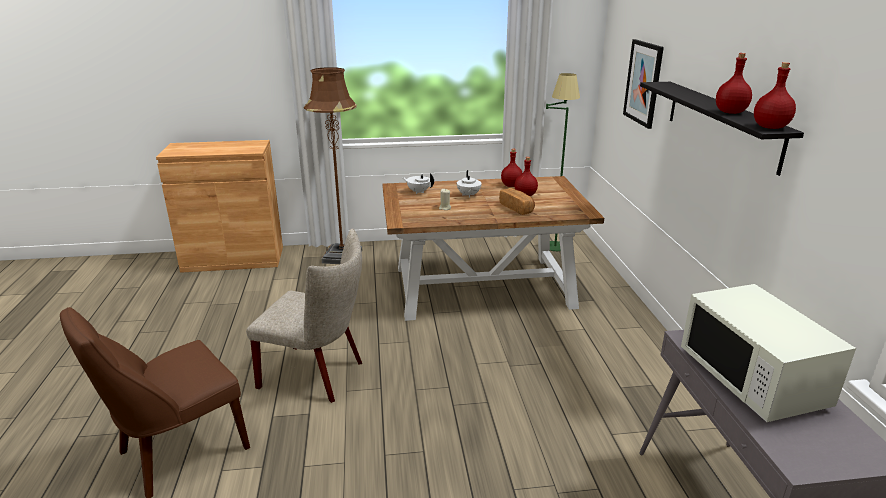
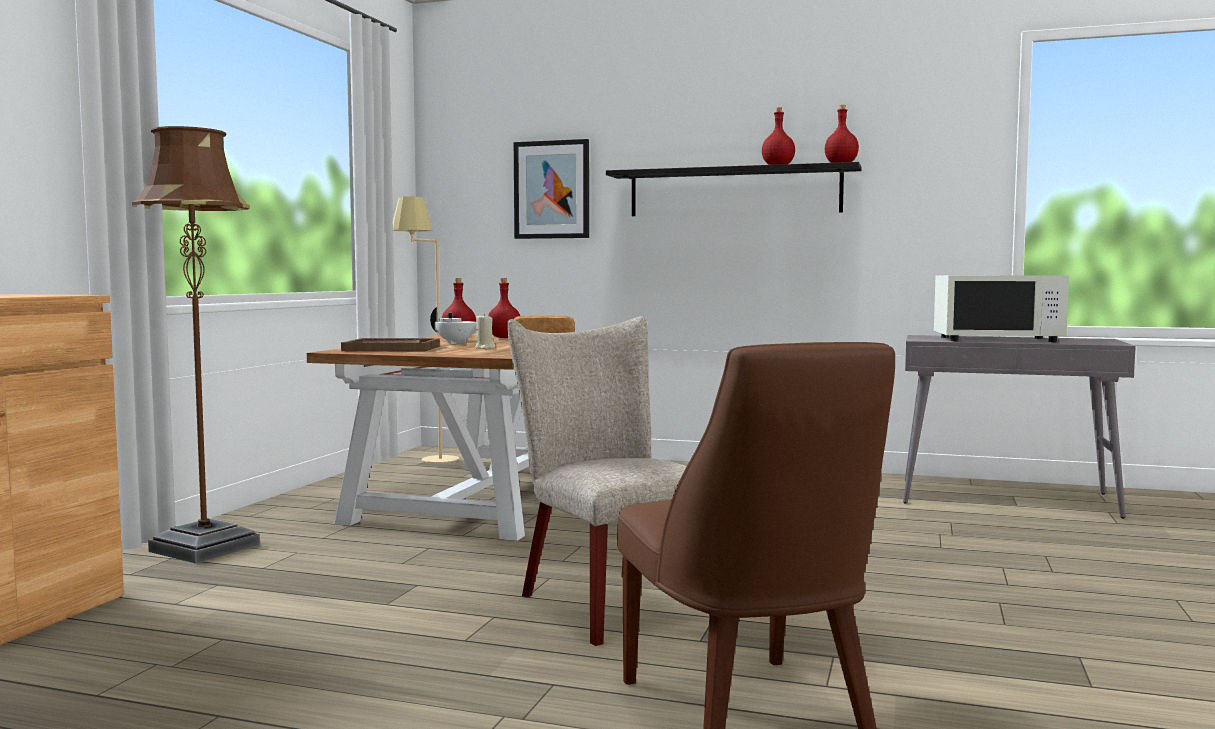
camera: 65 degrees left, 20 degrees down
beige chair [246,229,362,403] -> beige chair turned 75 degrees counterclockwise [507,316,687,646]
white teapot [402,173,434,194] -> brown tray [341,338,440,352]
green floor lamp [546,73,580,251] -> beige floor lamp [393,197,459,463]

